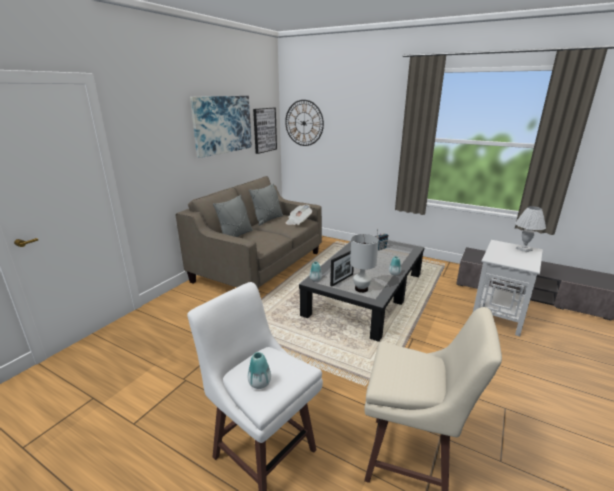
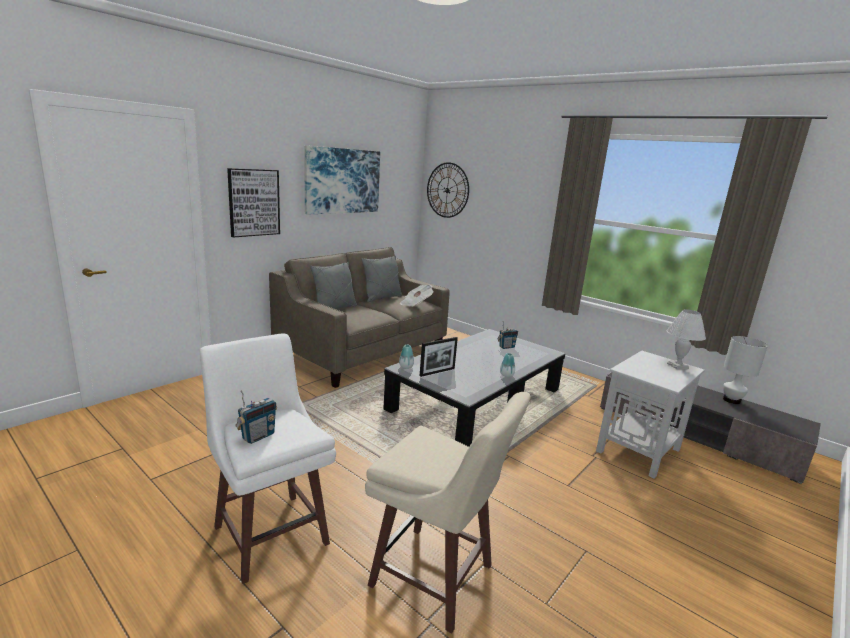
camera: 10 degrees right, 5 degrees down
vase [248,352,271,389] -> radio [235,390,277,444]
picture [253,108,277,154] -> picture moved to [227,168,280,237]
white table lamp [350,234,379,293] -> white table lamp moved to [723,336,768,404]

